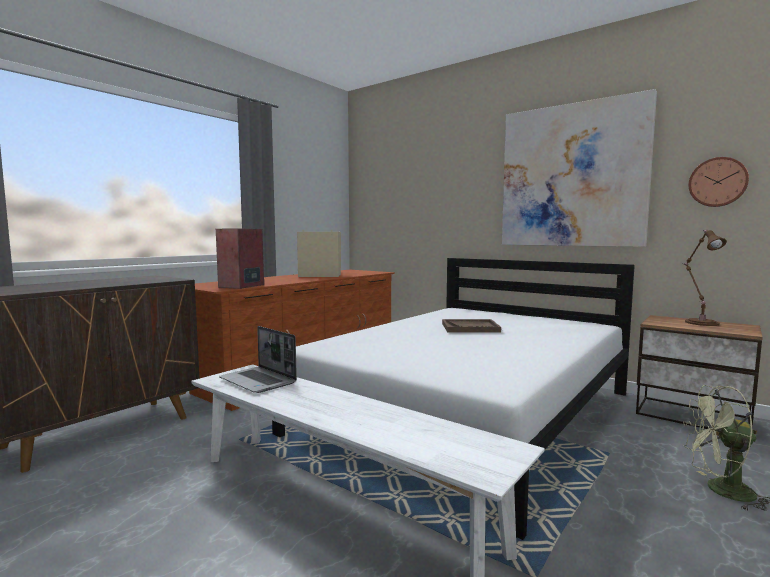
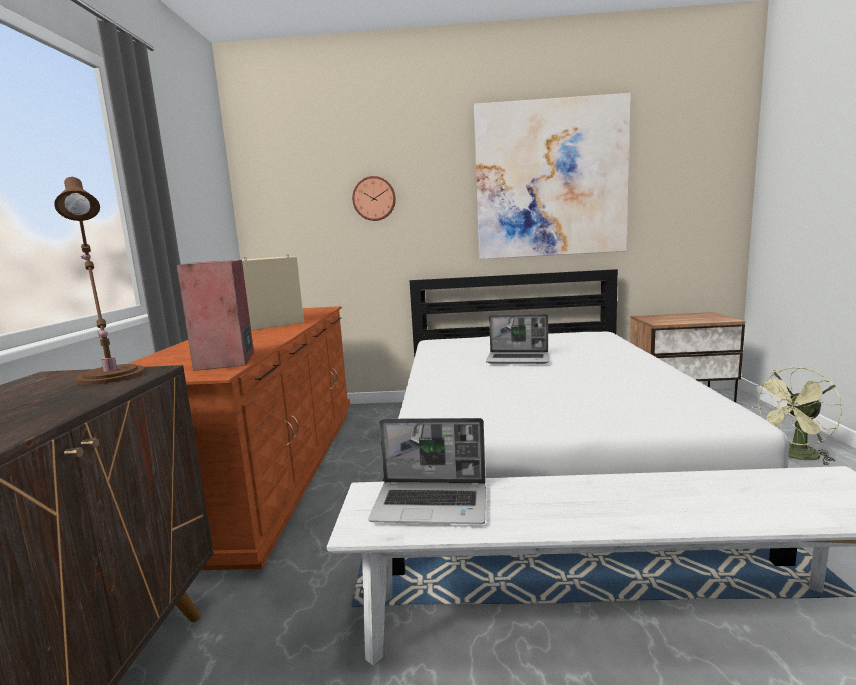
camera: 35 degrees left, 5 degrees up
brown tray [442,319,501,332] -> laptop [486,314,549,364]
brown table lamp [684,230,727,326] -> brown table lamp moved to [54,177,145,385]
wall clock [689,157,749,207] -> wall clock moved to [352,176,396,221]

